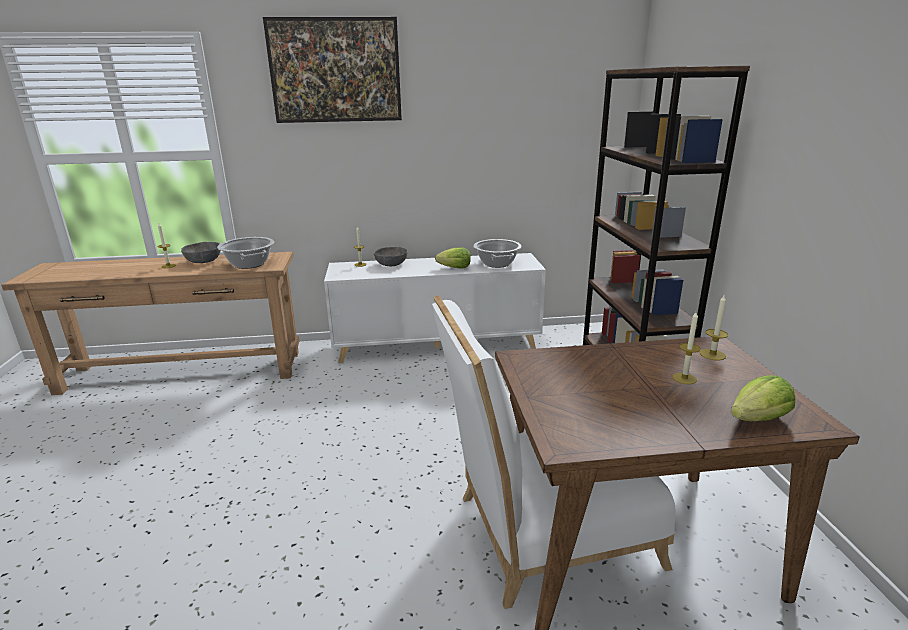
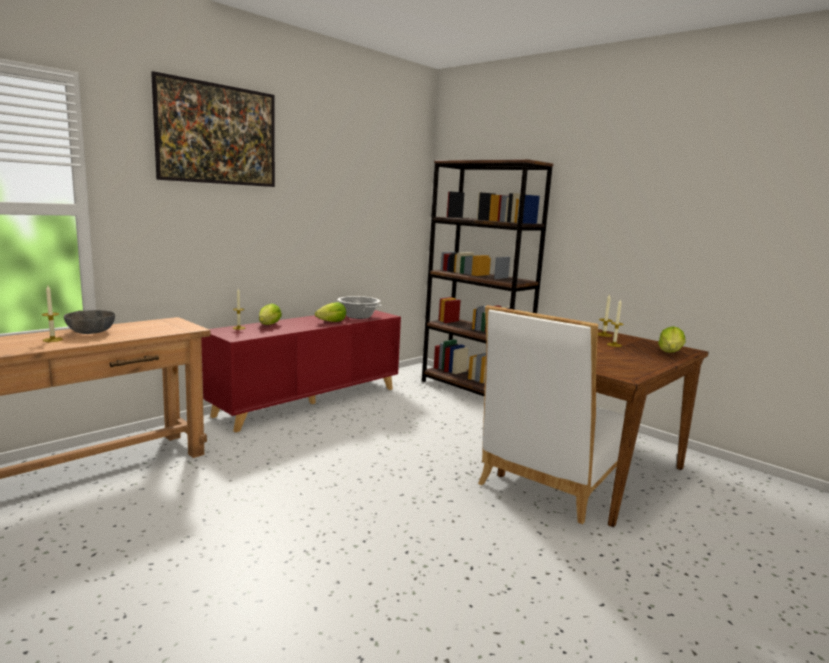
camera: 40 degrees left, 10 degrees down
cooking pot [217,237,274,269] -> none
white cabinet [324,253,546,363] -> red cabinet [201,310,401,433]
grey bowl [374,247,408,266] -> lettuce [259,303,282,325]

